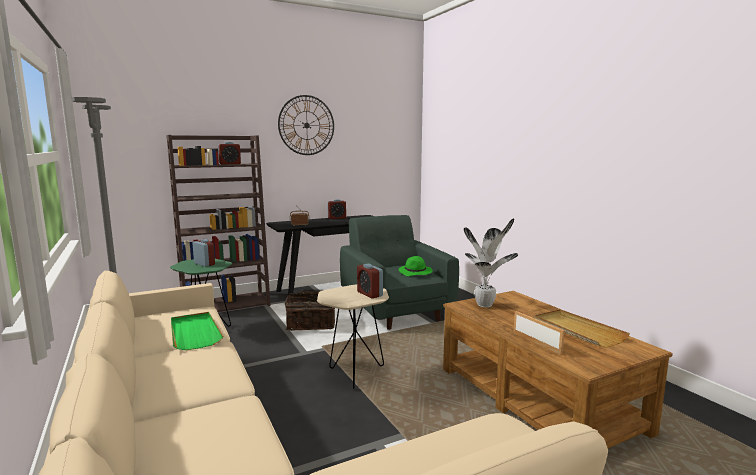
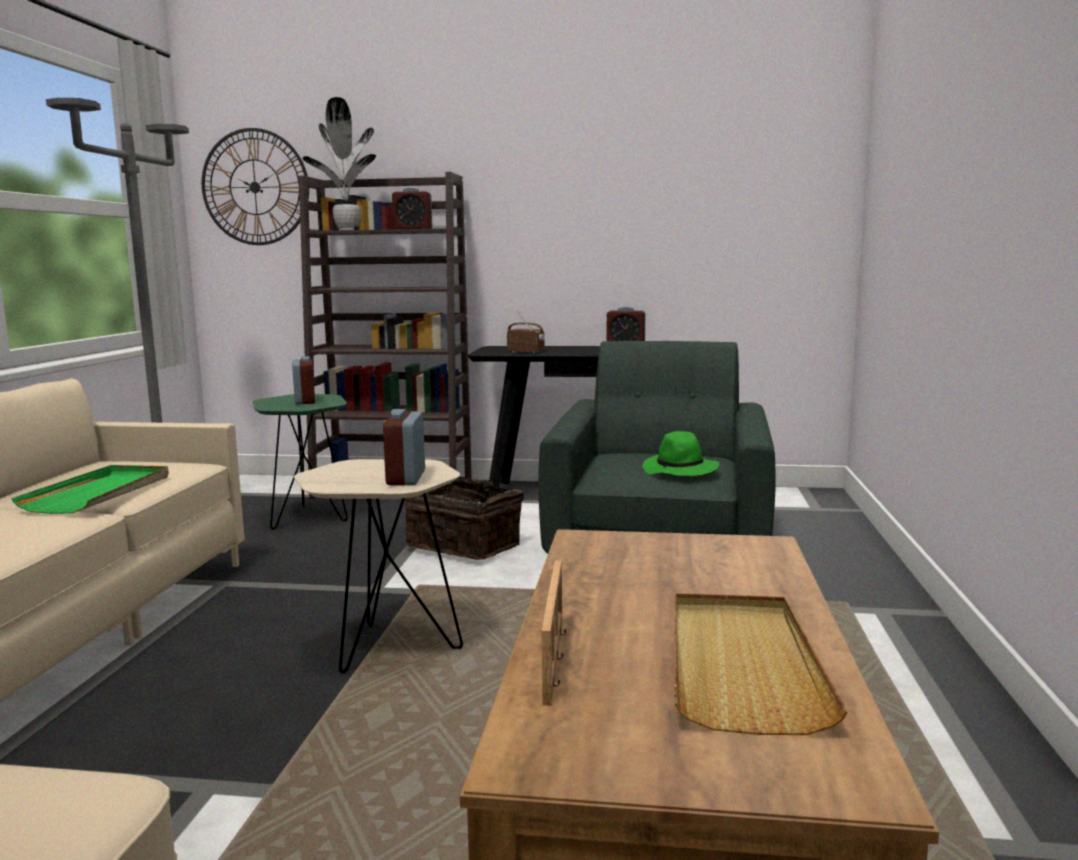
camera: 35 degrees right, 0 degrees up
wall clock [278,95,334,155] -> wall clock moved to [202,128,309,245]
potted plant [464,218,518,308] -> potted plant moved to [303,97,376,230]

